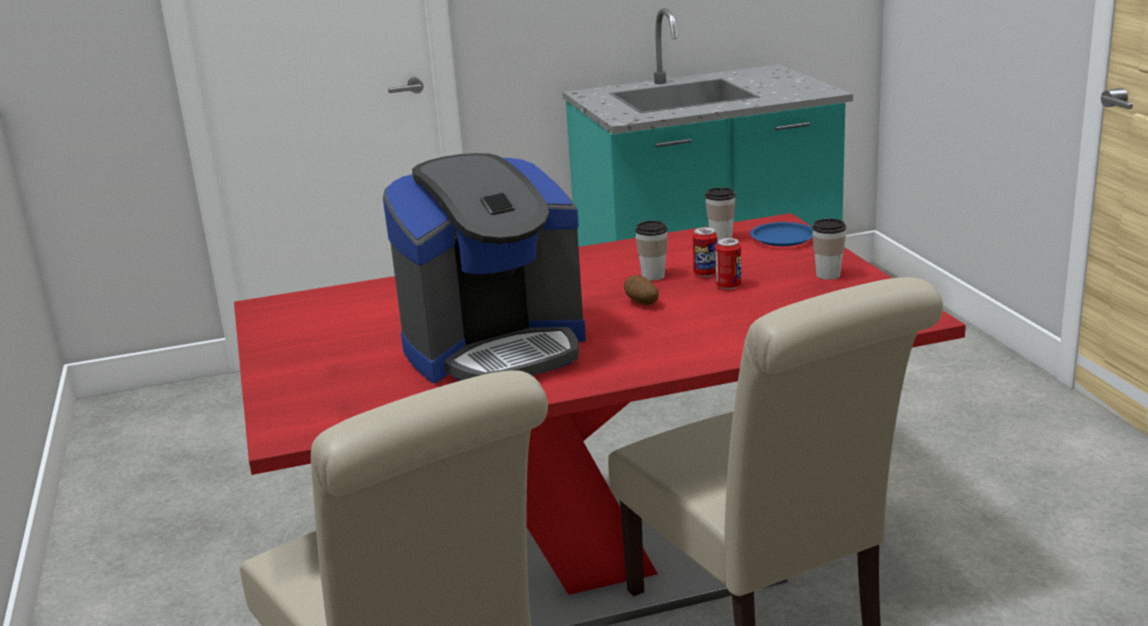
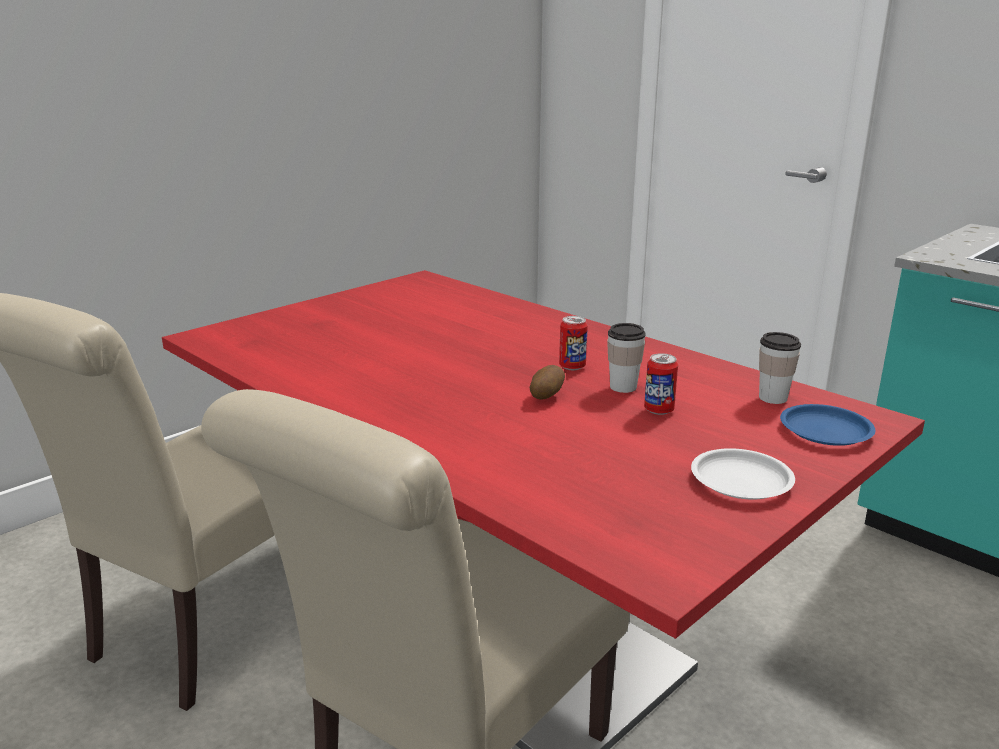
camera: 60 degrees right, 0 degrees up
coffee machine [383,153,586,383] -> none
can [715,238,741,289] -> can moved to [559,316,588,370]
cup [812,219,846,280] -> white plate [691,448,795,500]

